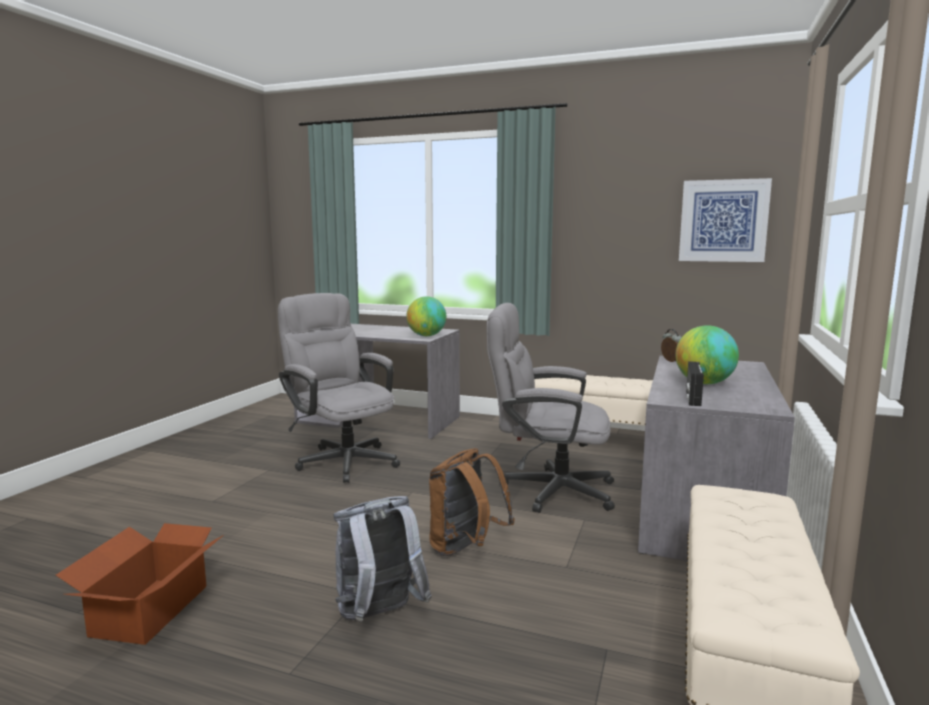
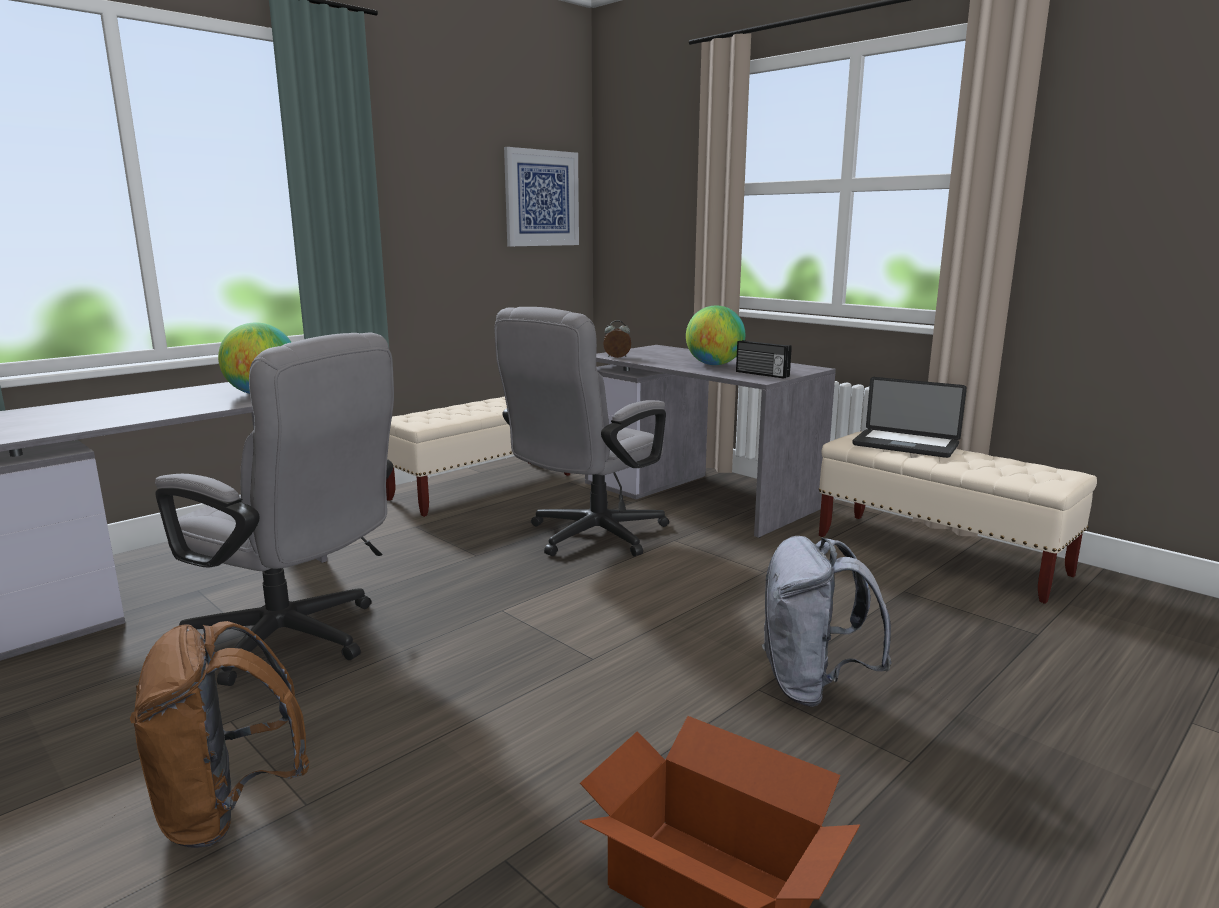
camera: 65 degrees left, 5 degrees up
grey office chair [278,293,400,483] -> grey office chair turned 135 degrees counterclockwise [155,333,394,686]
brown backpack [429,448,515,556] -> brown backpack moved to [130,621,309,848]
none -> laptop [852,377,967,458]

